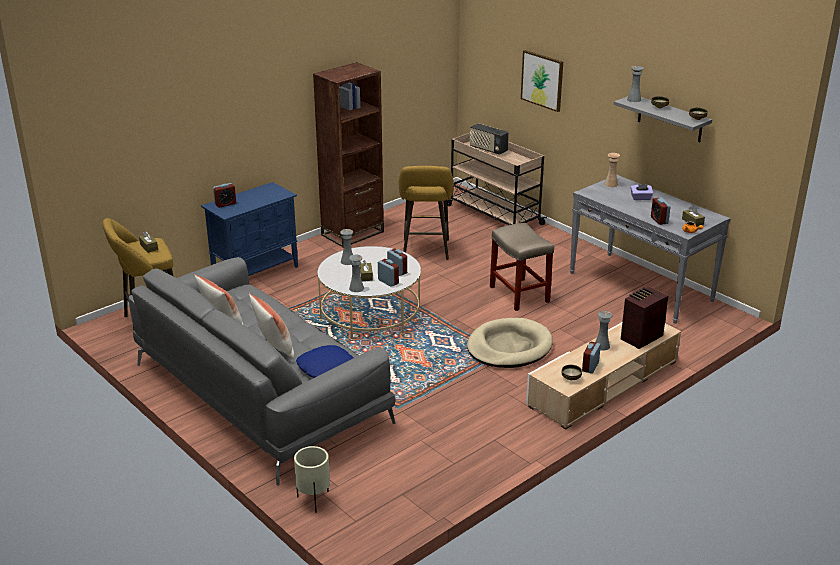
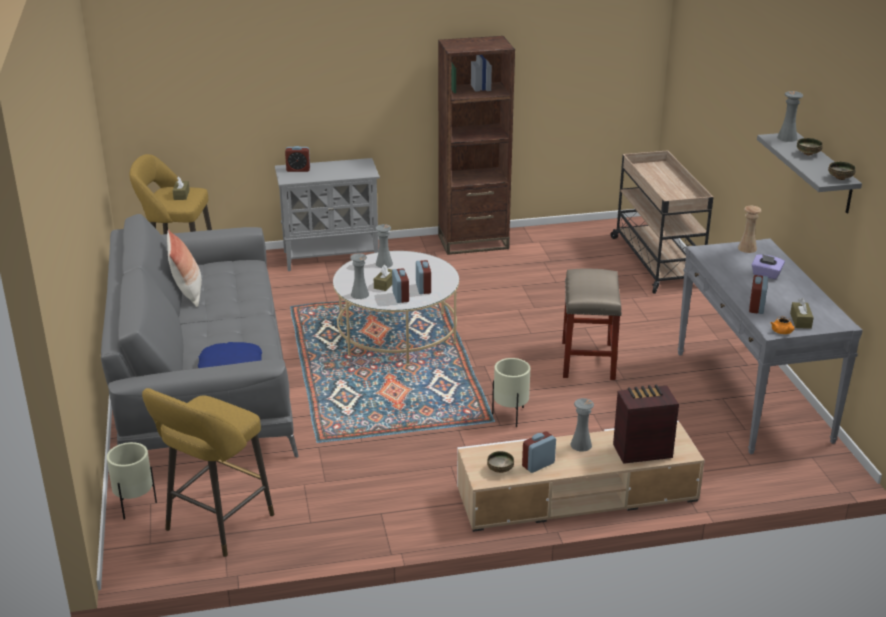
camera: 30 degrees right, 0 degrees up
blue cabinet [201,182,298,276] -> grey cabinet [275,158,380,271]
pillow [249,293,294,359] -> none
yellow stool [398,166,454,260] -> yellow stool moved to [142,388,274,557]
beige dog bed [467,318,553,368] -> beige planter [492,358,530,427]
radio [470,123,509,155] -> none
picture [521,50,563,112] -> none

